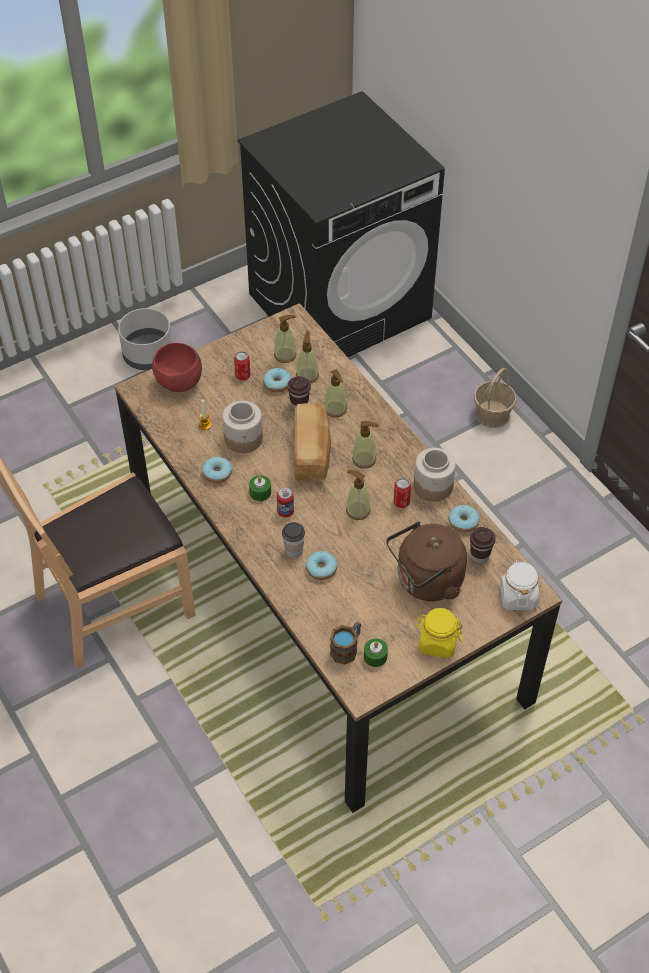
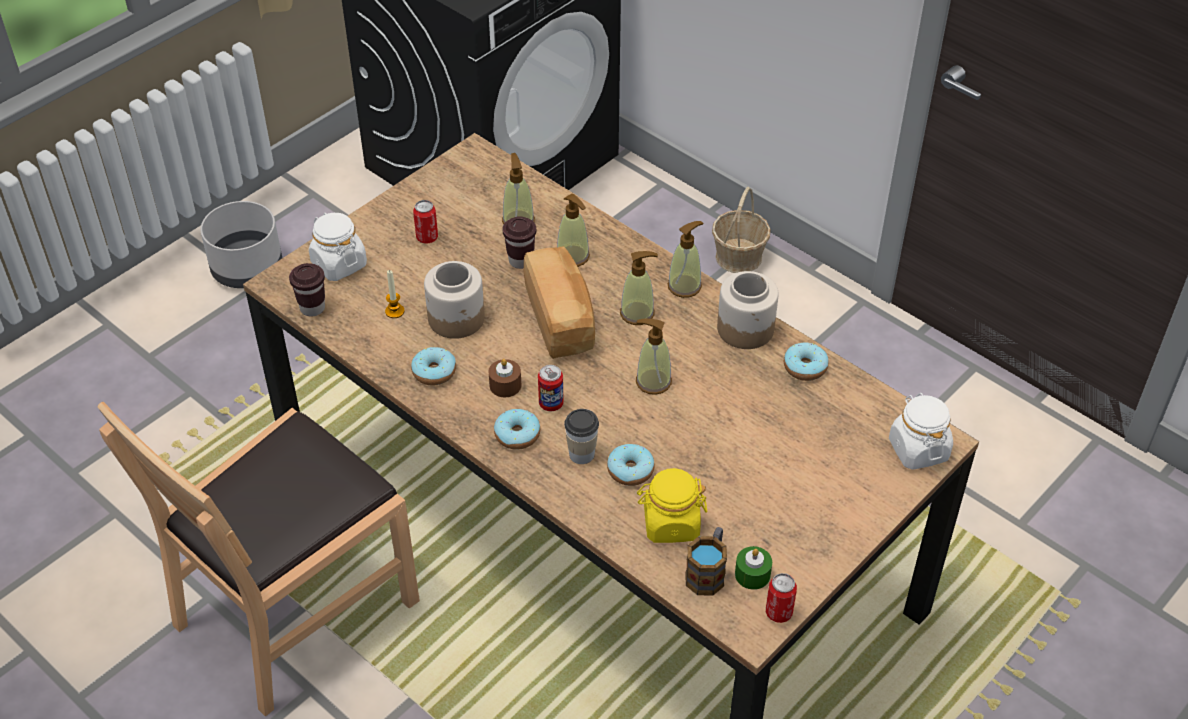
camera: 15 degrees left, 5 degrees down
red bowl [152,343,202,392] -> white jar [309,213,367,281]
green candle [249,475,271,501] -> brown candle [488,359,522,397]
donut [263,368,291,393] -> donut moved to [494,409,540,450]
soap dispenser [274,315,297,363] -> soap dispenser moved to [668,221,704,298]
brown kettle [386,521,467,601] -> none
can [394,478,411,508] -> can moved to [766,573,797,623]
yellow jar [416,608,463,658] -> yellow jar moved to [637,468,707,543]
brown cup [470,527,496,564] -> brown cup moved to [289,263,325,316]

